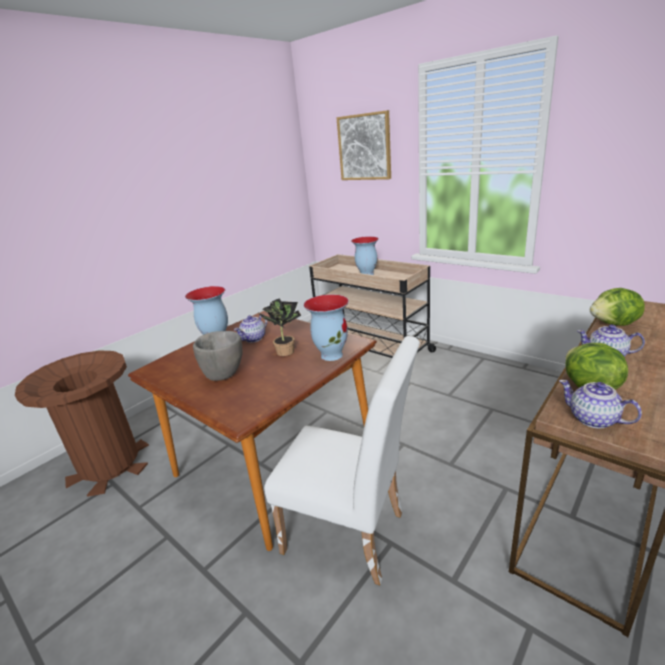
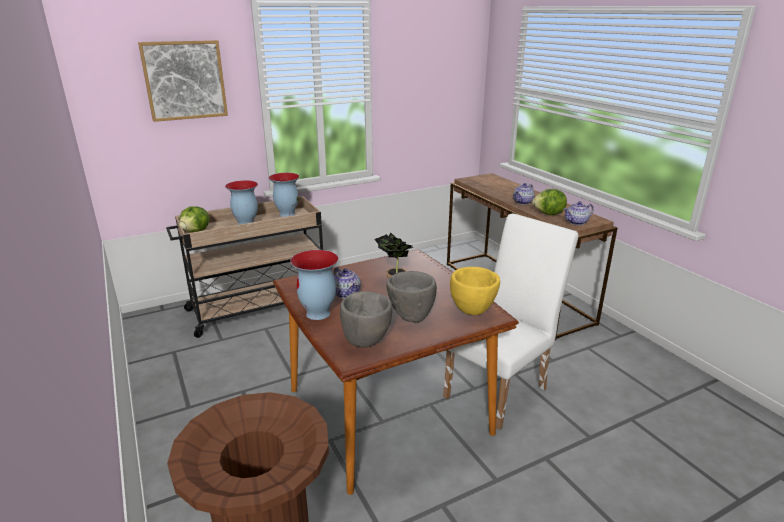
camera: 70 degrees left, 0 degrees up
vase [303,294,349,361] -> vase moved to [269,173,299,217]
lettuce [590,288,645,326] -> lettuce moved to [179,206,210,232]
none -> grey bowl [340,291,392,348]
none -> yellow bowl [450,267,500,315]

